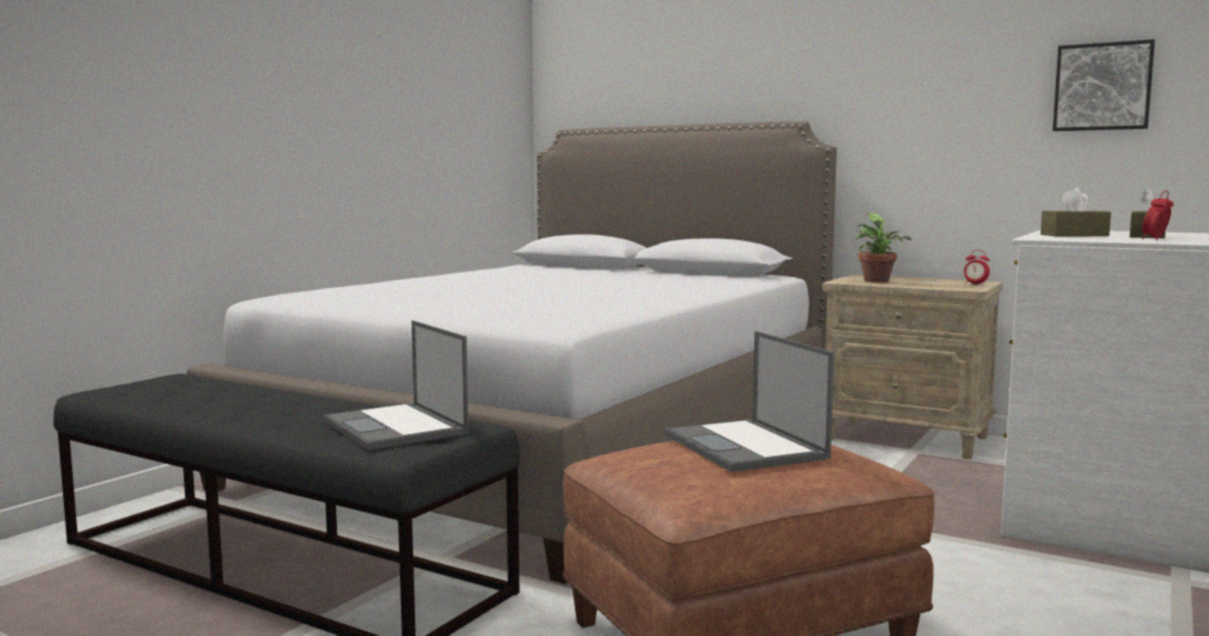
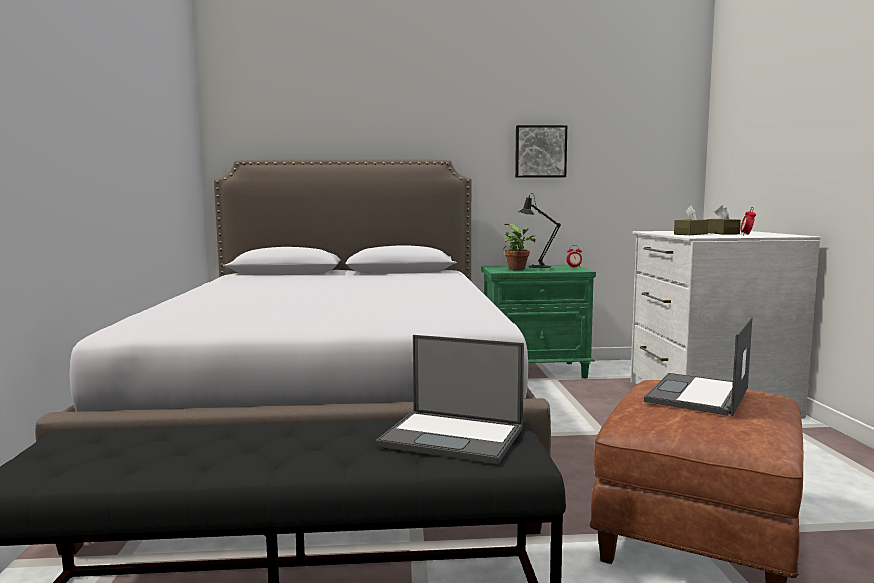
camera: 35 degrees left, 0 degrees up
laptop [664,331,834,472] -> laptop turned 90 degrees clockwise [644,317,752,416]
beige nightstand [822,274,1003,459] -> green nightstand [481,265,596,378]
picture [1053,39,1155,131] -> picture moved to [515,125,567,178]
none -> black table lamp [518,193,561,268]

